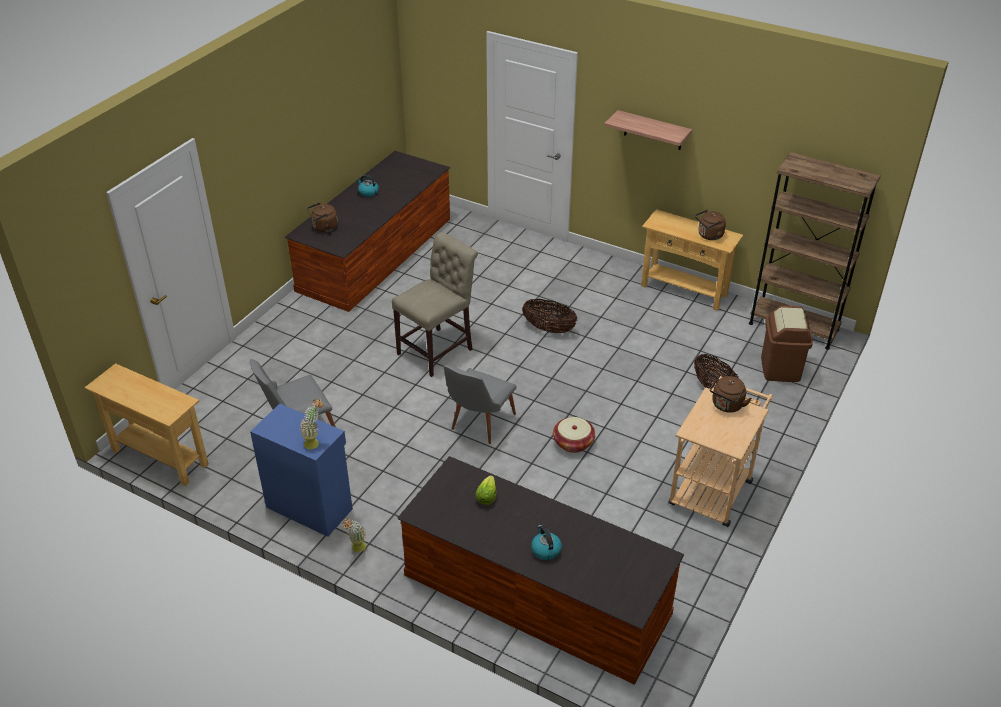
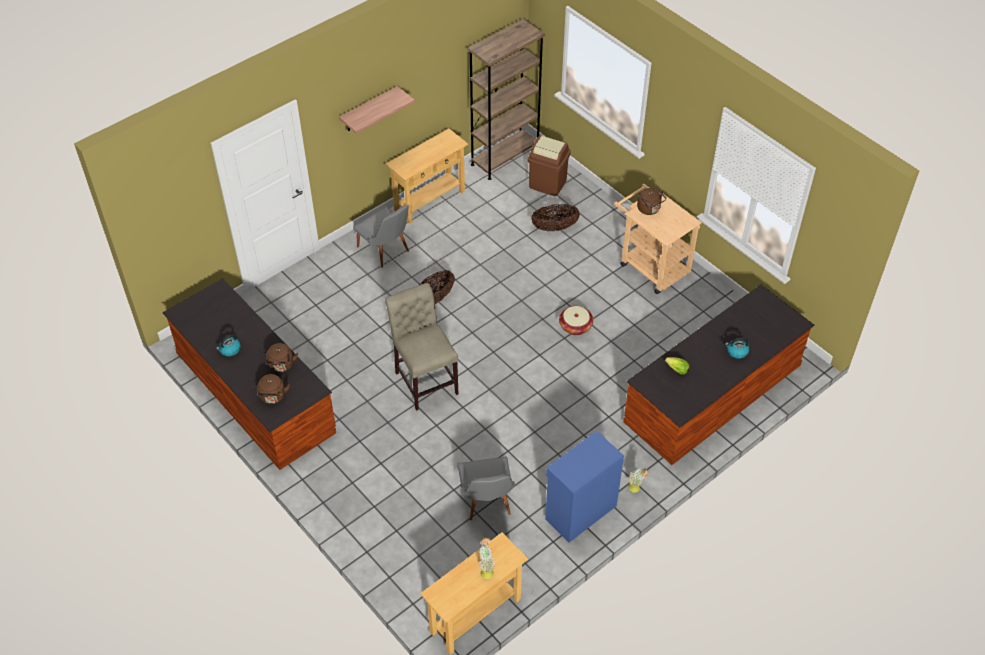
camera: 70 degrees left, 10 degrees up
potted plant [300,399,324,449] -> potted plant moved to [479,537,496,579]
grey chair [443,365,516,444] -> grey chair moved to [353,205,409,268]
brown kettle [695,210,726,240] -> brown kettle moved to [266,343,298,373]

